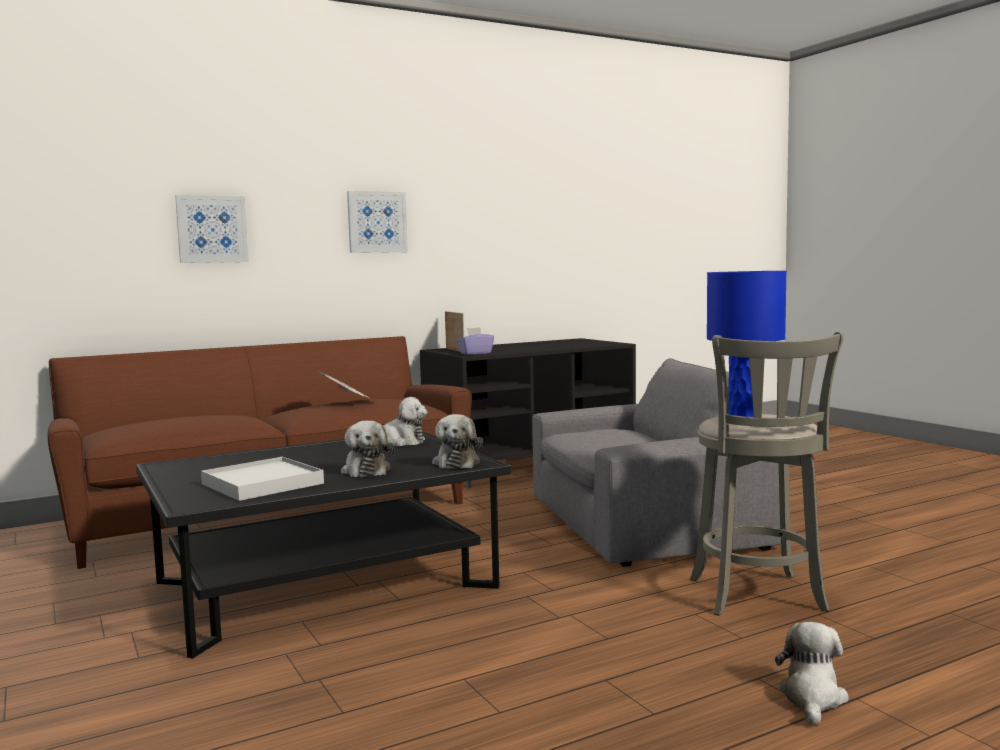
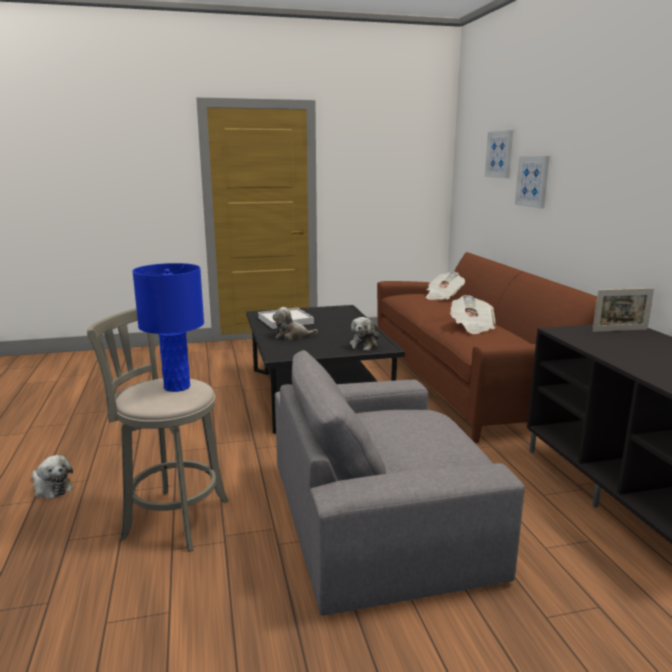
camera: 105 degrees right, 10 degrees up
picture [347,191,408,253] -> picture moved to [485,130,513,178]
plush toy [432,414,483,469] -> none
purple tissue box [457,327,494,355] -> none
grey armchair [532,358,781,567] -> grey armchair turned 75 degrees clockwise [275,350,525,616]
none -> newspaper [426,272,465,300]

